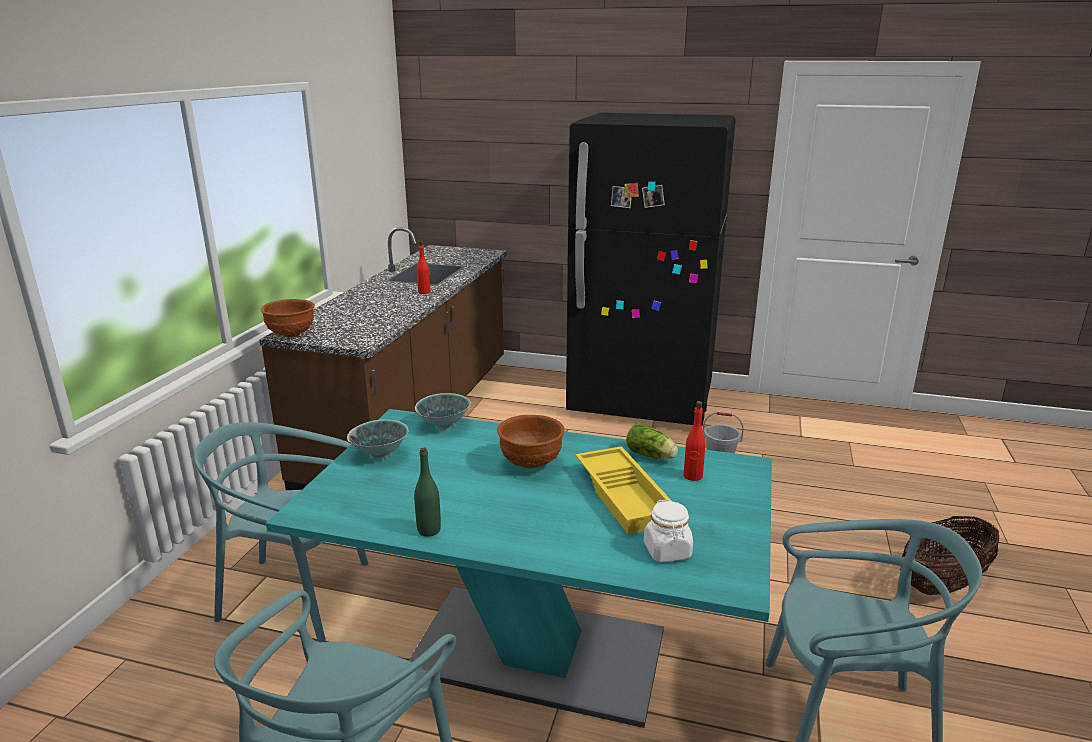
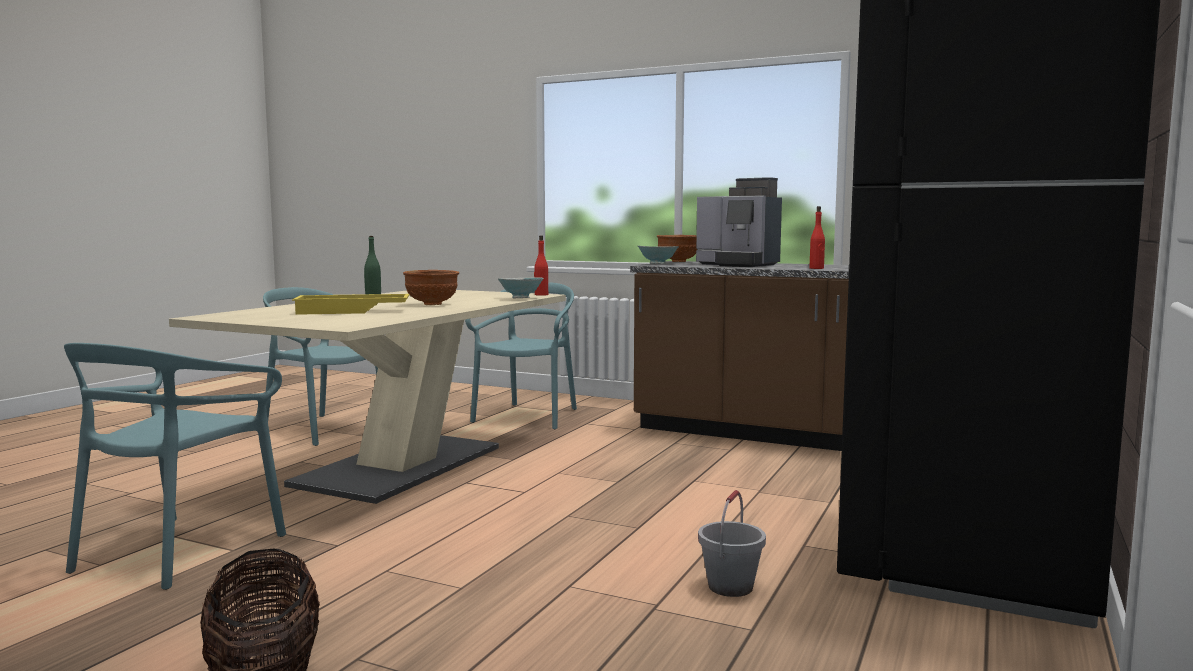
camera: 100 degrees right, 15 degrees down
turquoise dining table [266,409,772,728] -> beige dining table [169,290,566,504]
bowl [347,419,409,460] -> bowl moved to [638,246,679,264]
lettuce [626,424,678,459] -> none
white jar [644,499,693,562] -> none
red bottle [684,401,706,481] -> red bottle moved to [534,236,548,296]
none -> coffee machine [696,177,782,267]

